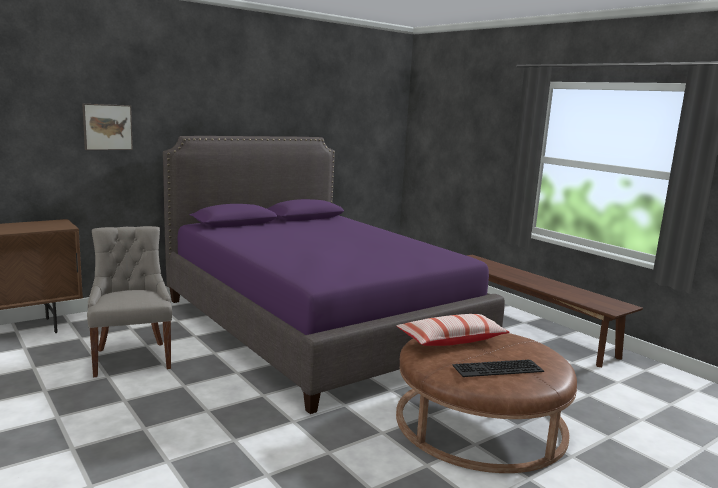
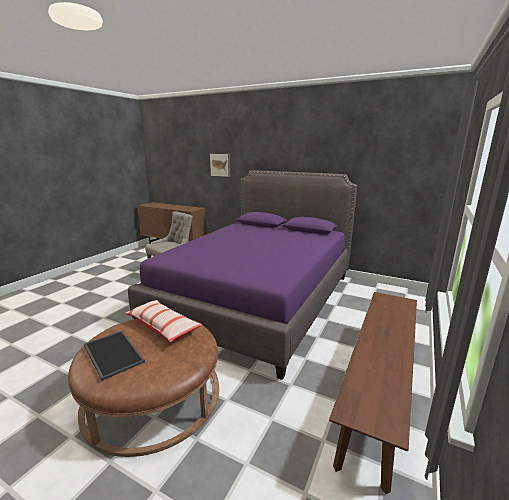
camera: 65 degrees right, 5 degrees up
keyboard [452,360,544,377] -> tray [84,331,145,381]

